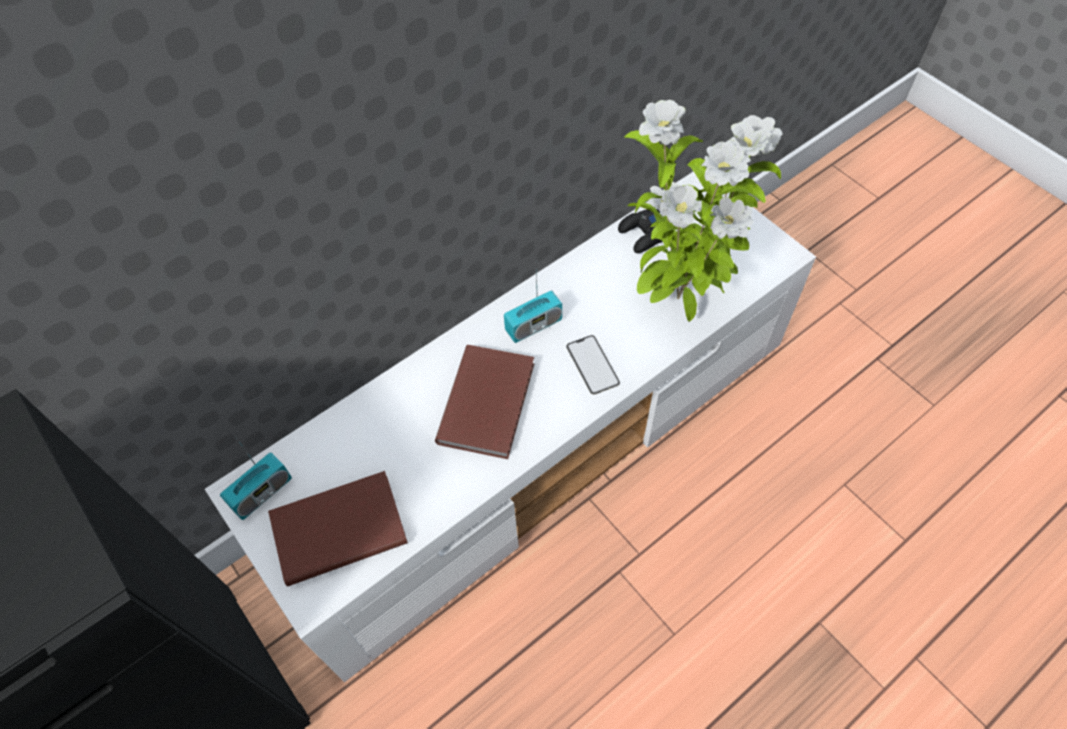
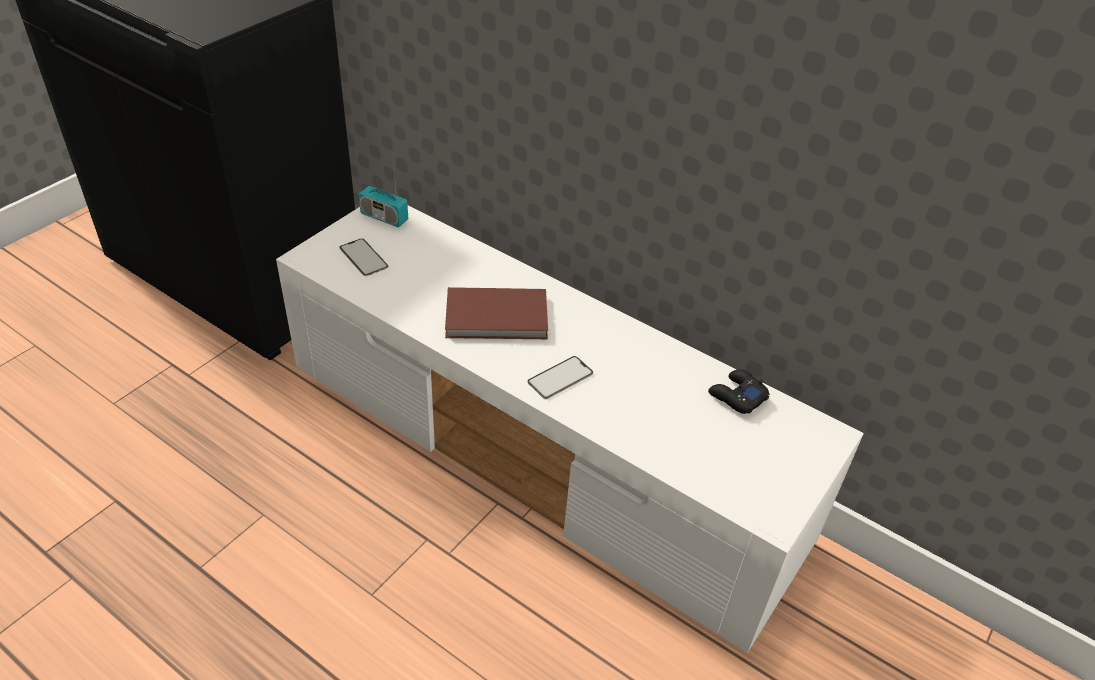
camera: 70 degrees right, 15 degrees down
brown book [268,471,408,587] -> phone [339,238,388,276]
radio [504,271,562,343] -> none
potted plant [624,100,782,322] -> none

